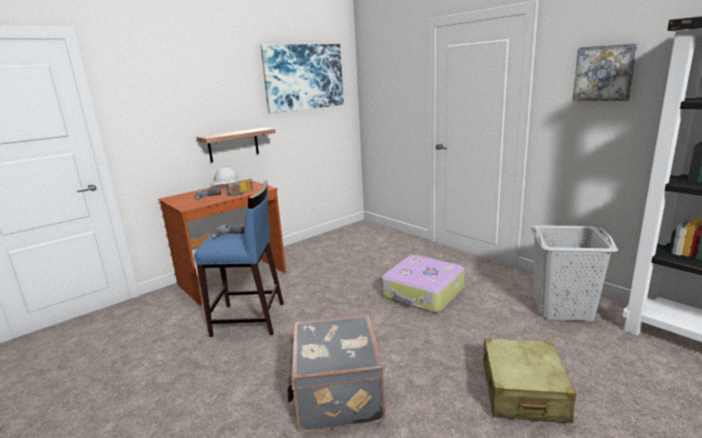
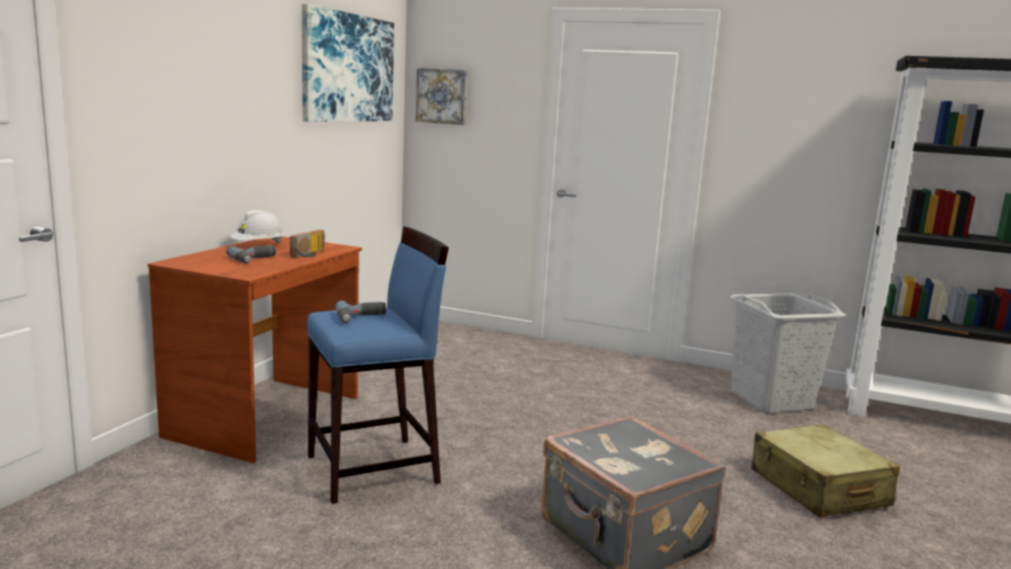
camera: 30 degrees left, 5 degrees down
shelf [197,128,276,163] -> none
suitcase [381,255,465,313] -> none
picture [573,43,638,101] -> picture moved to [416,68,467,125]

